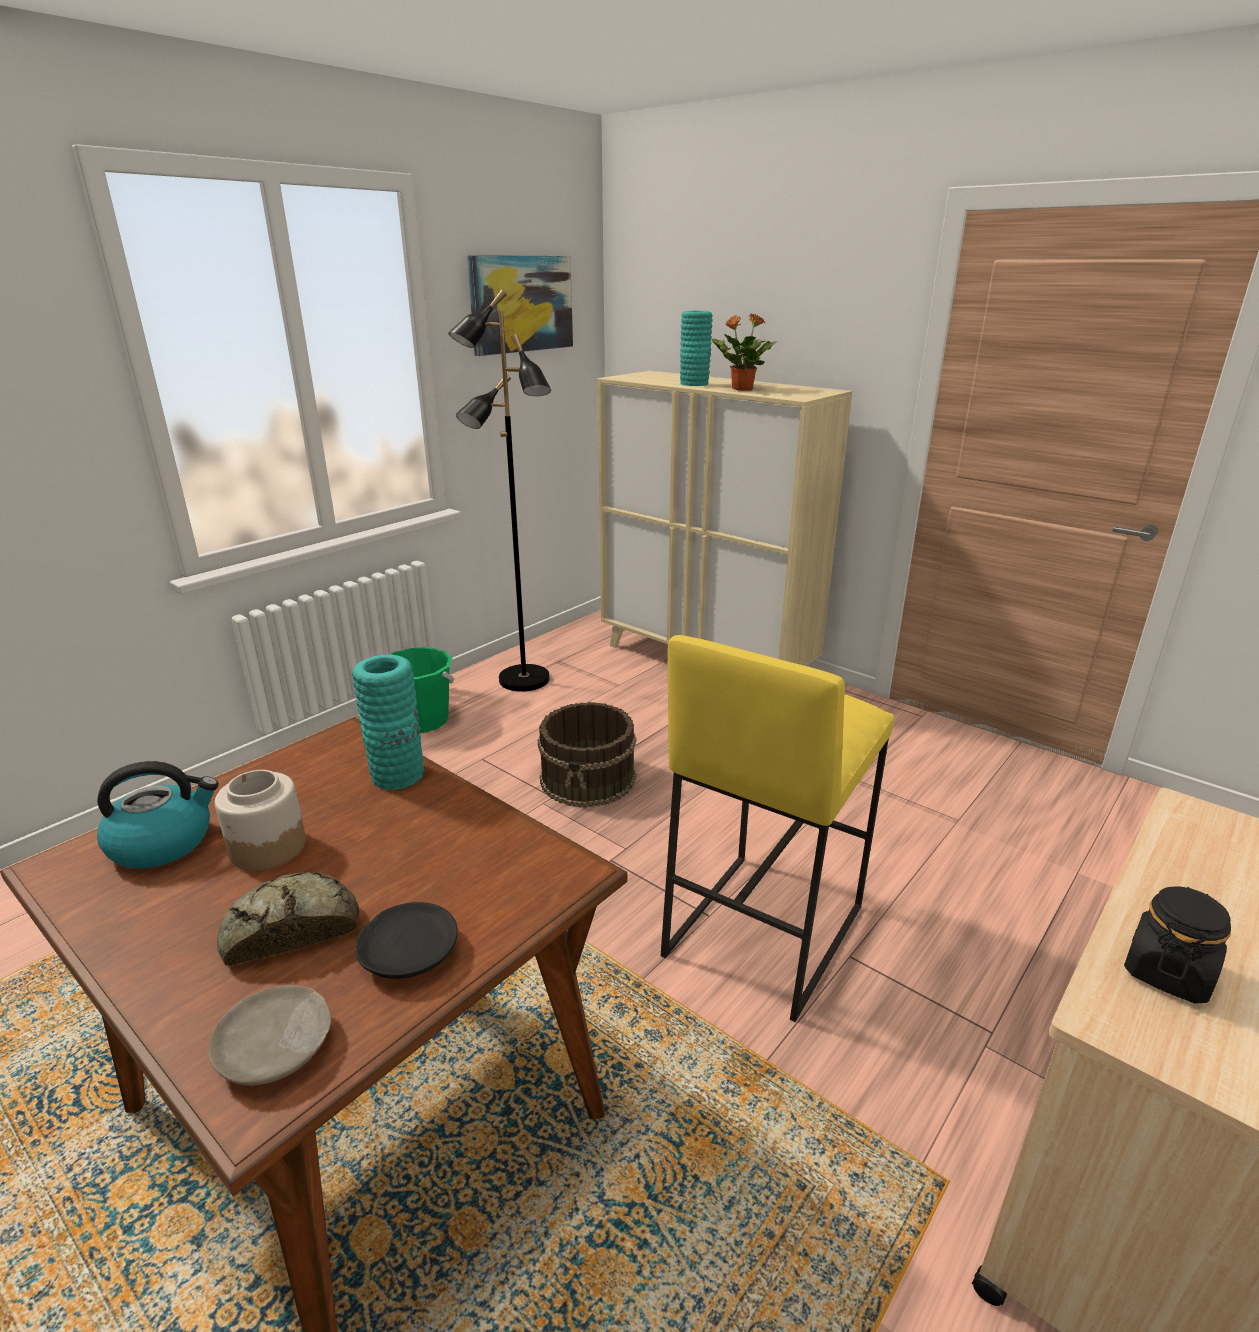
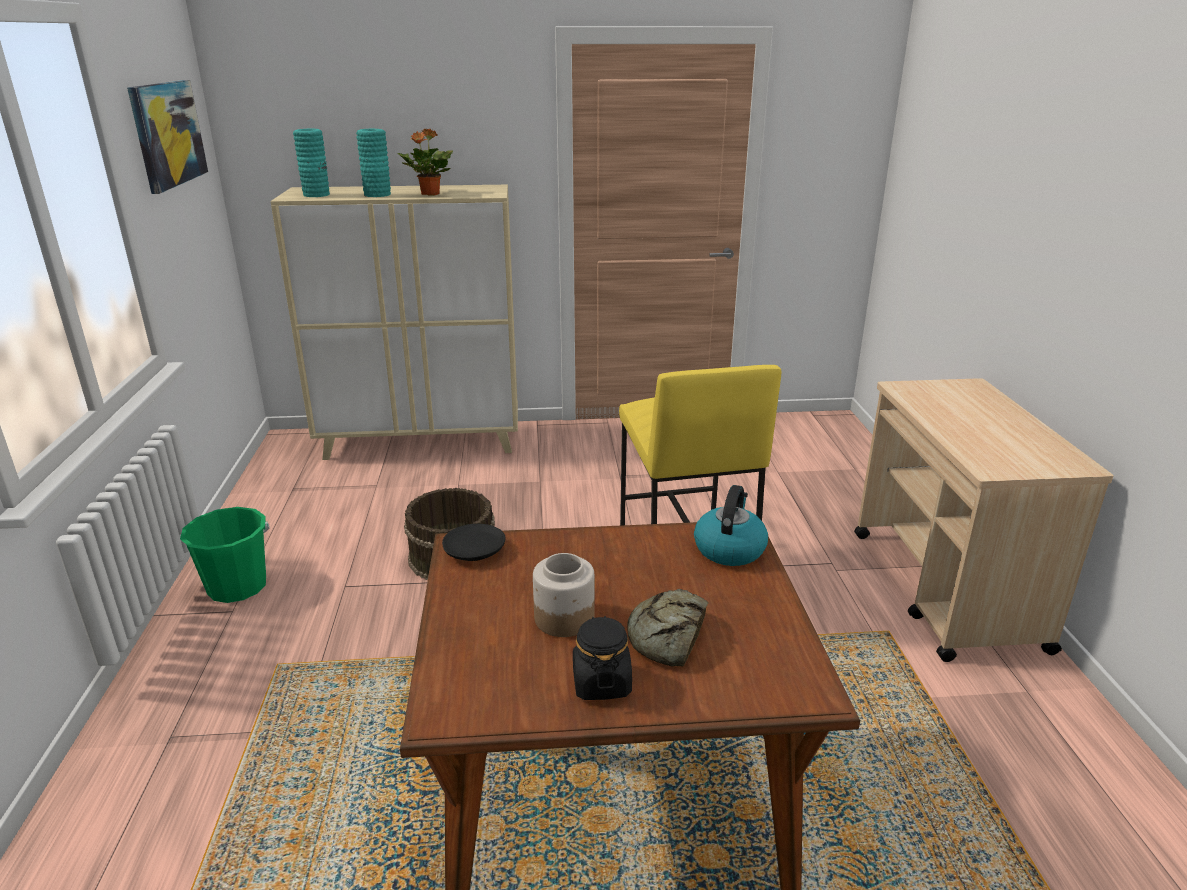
camera: 45 degrees left, 0 degrees up
kettle [97,761,219,869] -> kettle moved to [694,485,768,566]
beige plate [208,985,331,1086] -> none
turquoise vase [352,655,424,790] -> turquoise vase moved to [293,129,330,197]
black plate [356,902,458,979] -> black plate moved to [442,524,506,561]
black floor lamp [448,290,551,692] -> none
black jar [1124,886,1231,1004] -> black jar moved to [573,616,632,700]

